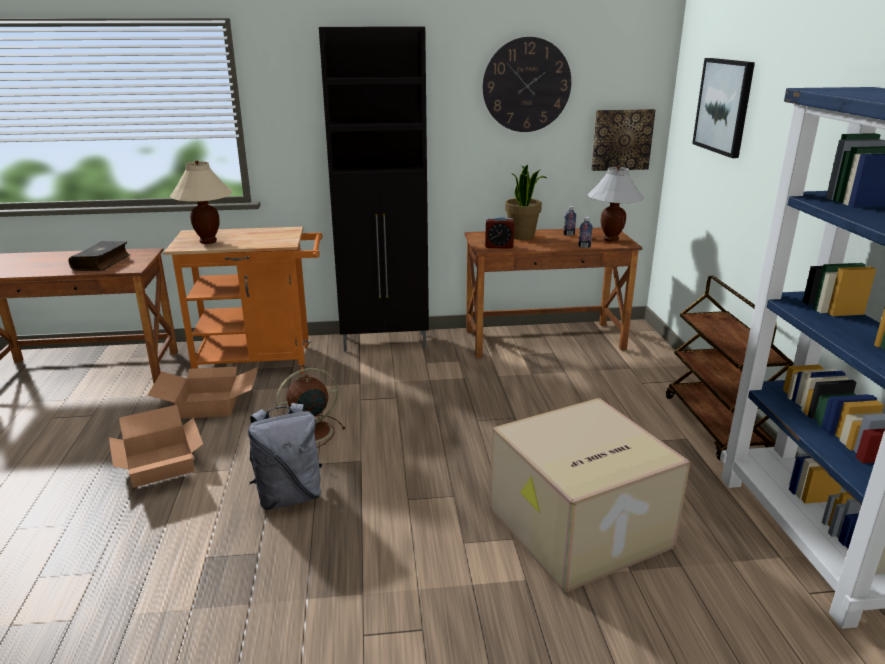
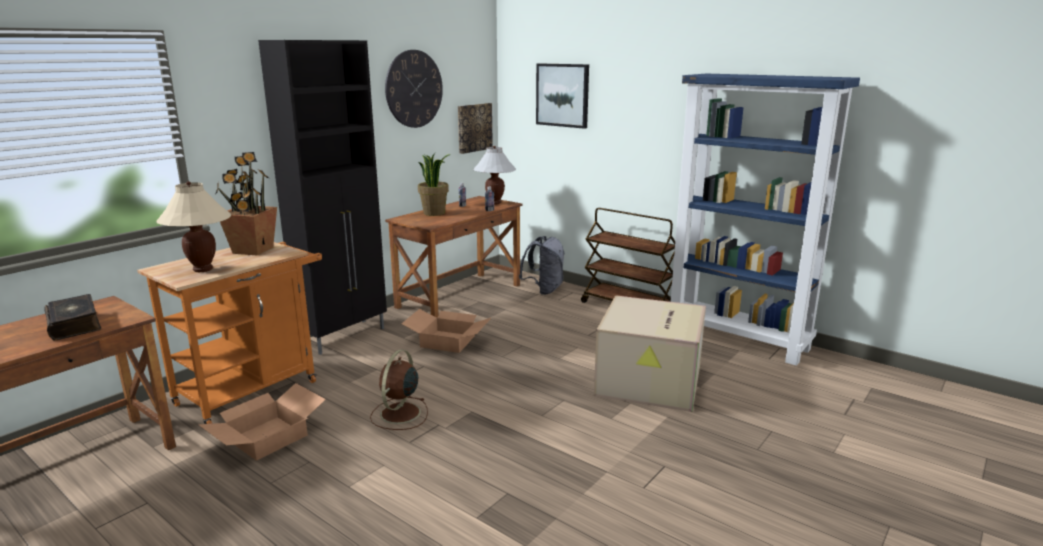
camera: 45 degrees left, 5 degrees down
cardboard box [109,405,203,488] -> cardboard box moved to [402,309,491,353]
grey backpack [248,403,322,510] -> grey backpack moved to [519,236,564,295]
alarm clock [485,216,514,249] -> none
none -> potted plant [215,152,277,256]

